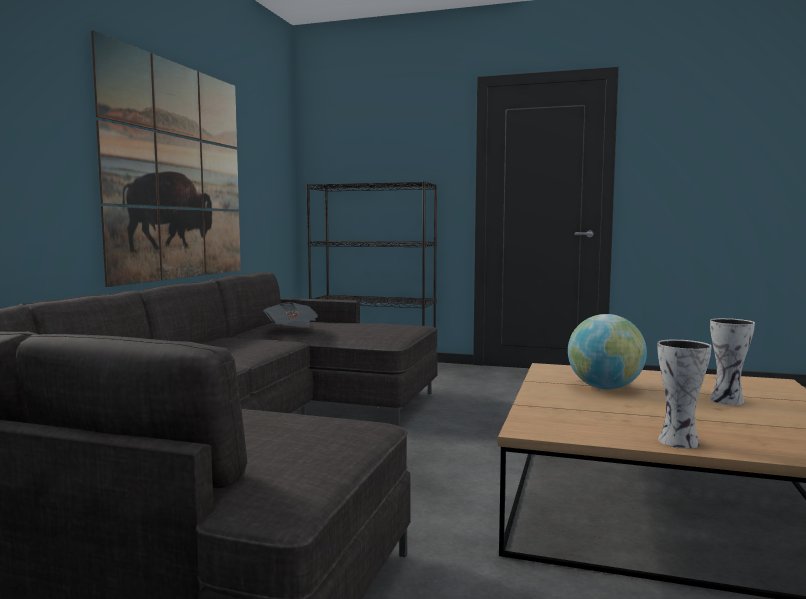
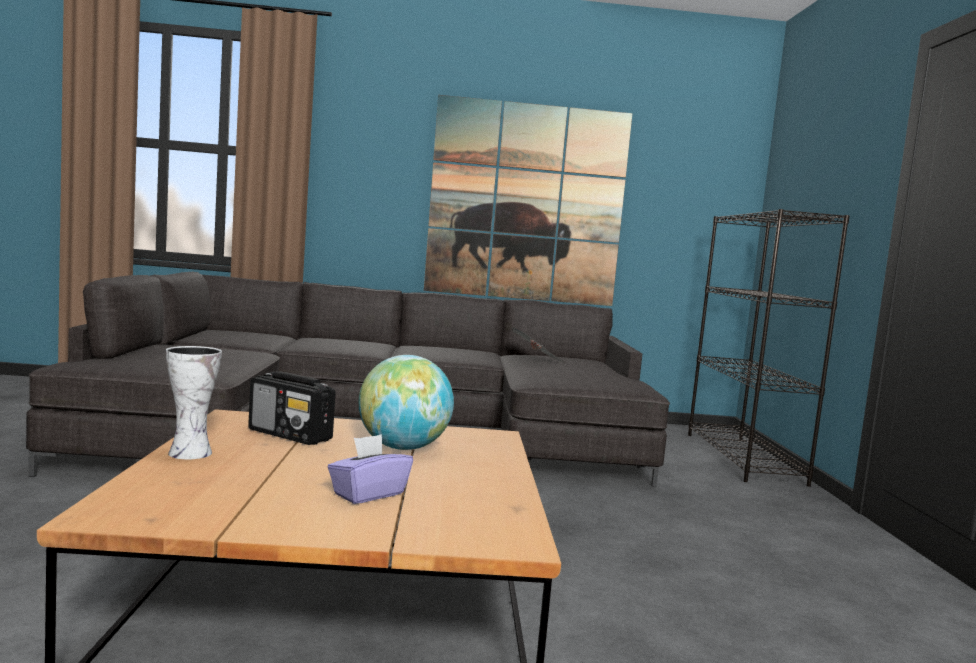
camera: 70 degrees right, 0 degrees up
vase [710,318,755,405] -> purple tissue box [328,434,413,504]
none -> radio [248,371,336,445]

